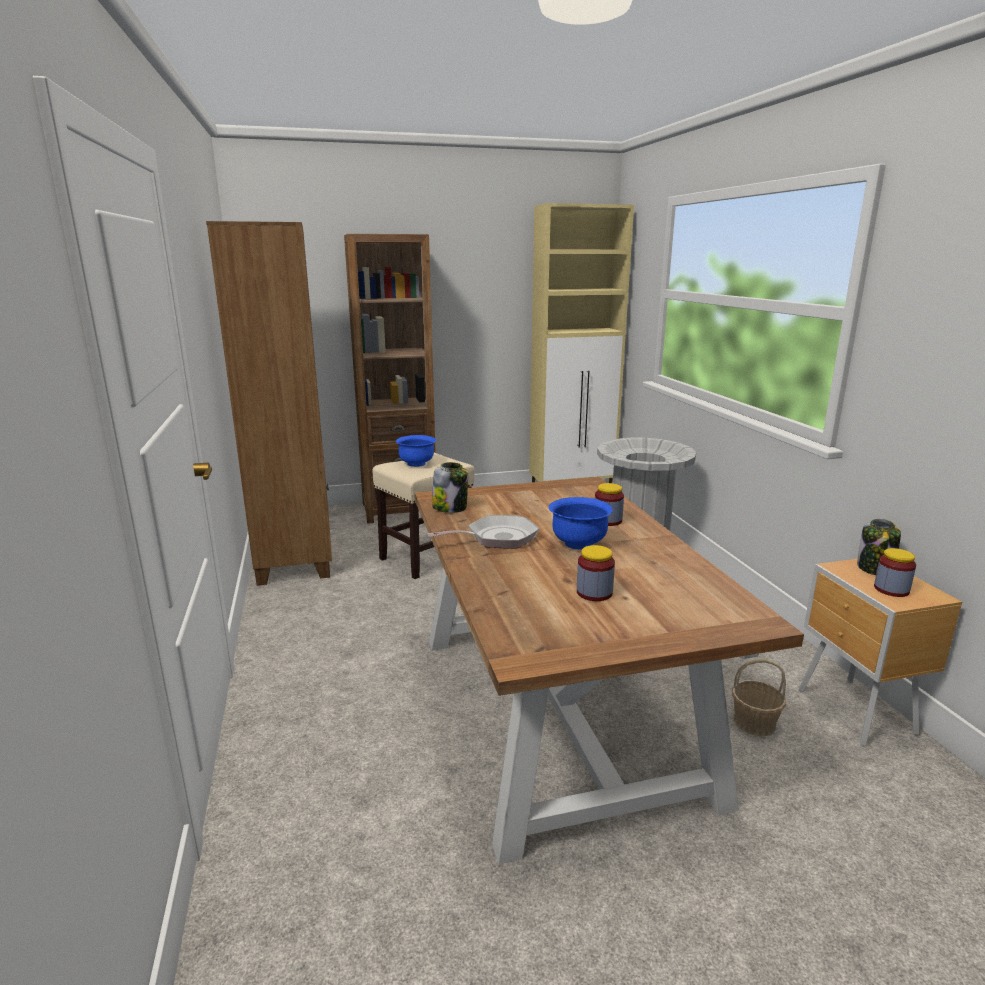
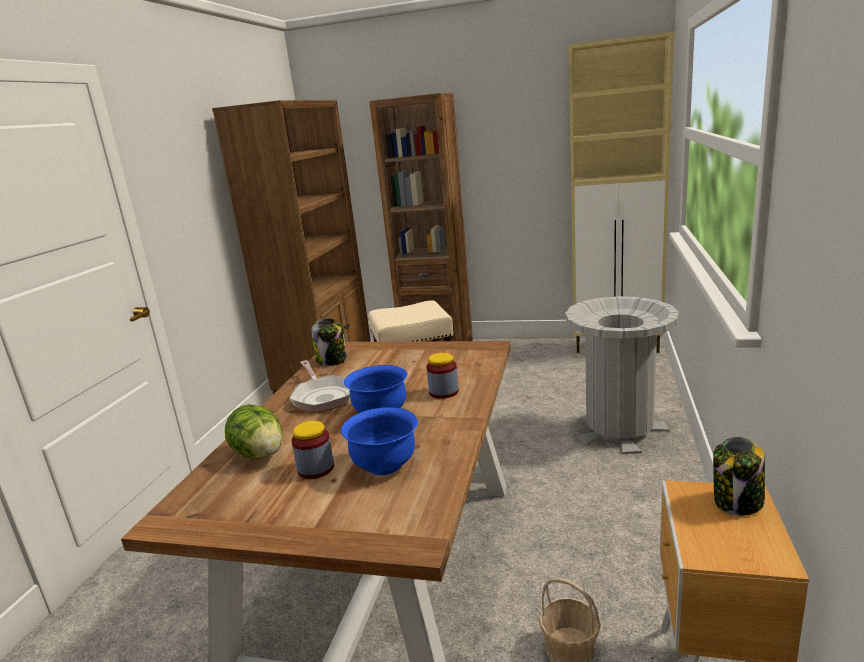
camera: 30 degrees right, 0 degrees up
blue bowl [396,435,436,467] -> blue bowl moved to [341,407,418,475]
frying pan [427,515,539,549] -> frying pan turned 60 degrees clockwise [289,360,351,413]
jar [874,548,916,597] -> none
none -> lettuce [225,404,282,459]

